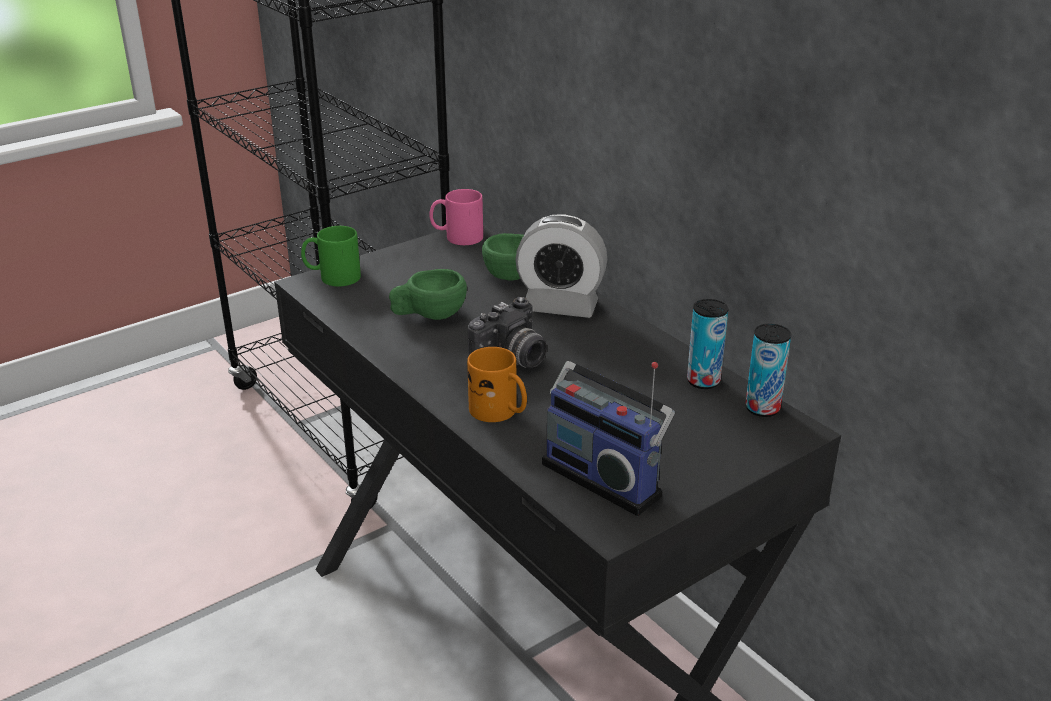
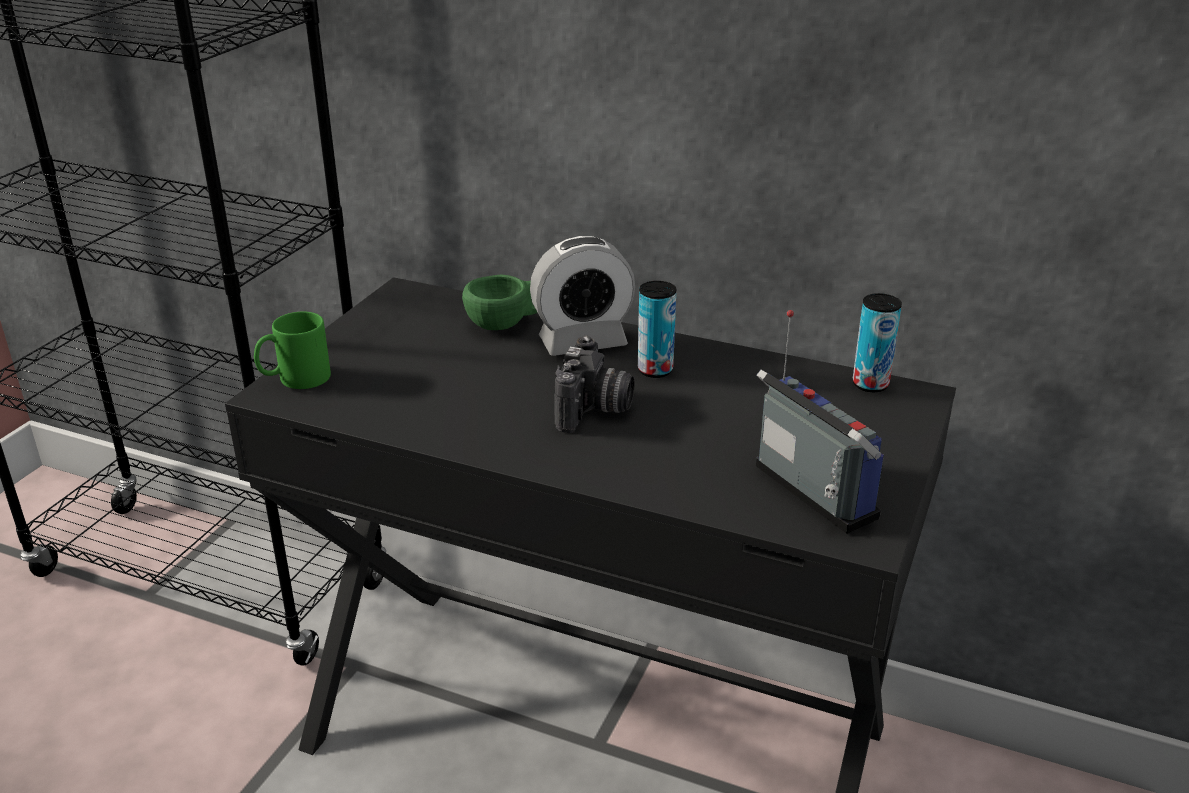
camera: 30 degrees left, 0 degrees up
green cup [389,269,467,320] -> none
pink mug [429,189,483,245] -> none
orange mug [467,347,527,422] -> none
radio [542,361,675,516] -> radio turned 135 degrees counterclockwise [756,310,884,534]
can [687,299,729,389] -> can moved to [638,281,676,378]

